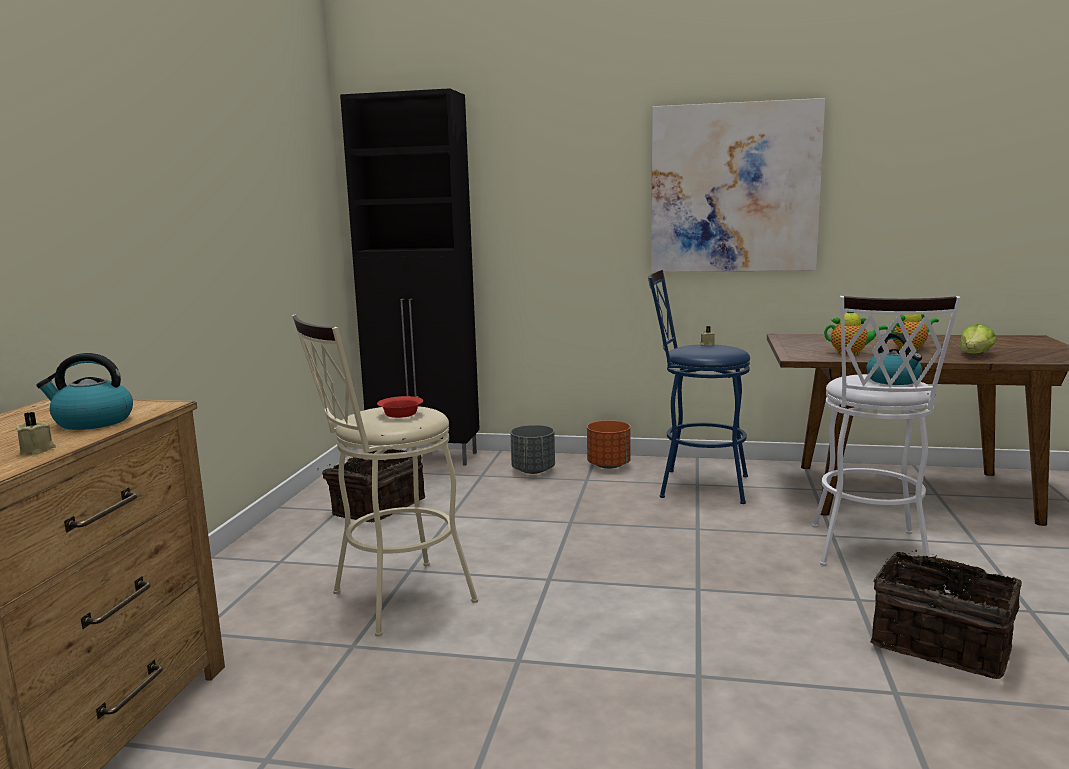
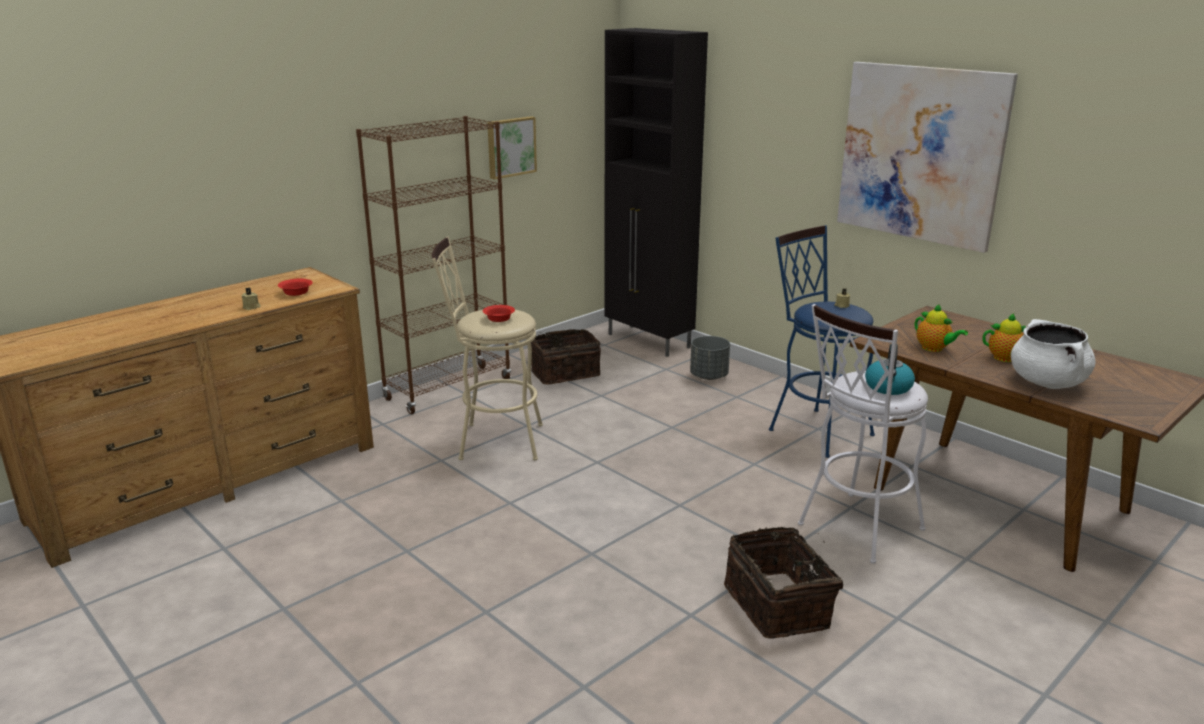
camera: 35 degrees right, 10 degrees up
kettle [36,353,133,430] -> red bowl [278,279,313,296]
orange planter [587,420,631,469] -> none
lettuce [959,324,997,353] -> white cooking pot [1011,319,1096,389]
none -> brown bookcase [356,116,511,414]
none -> picture [487,116,537,179]

